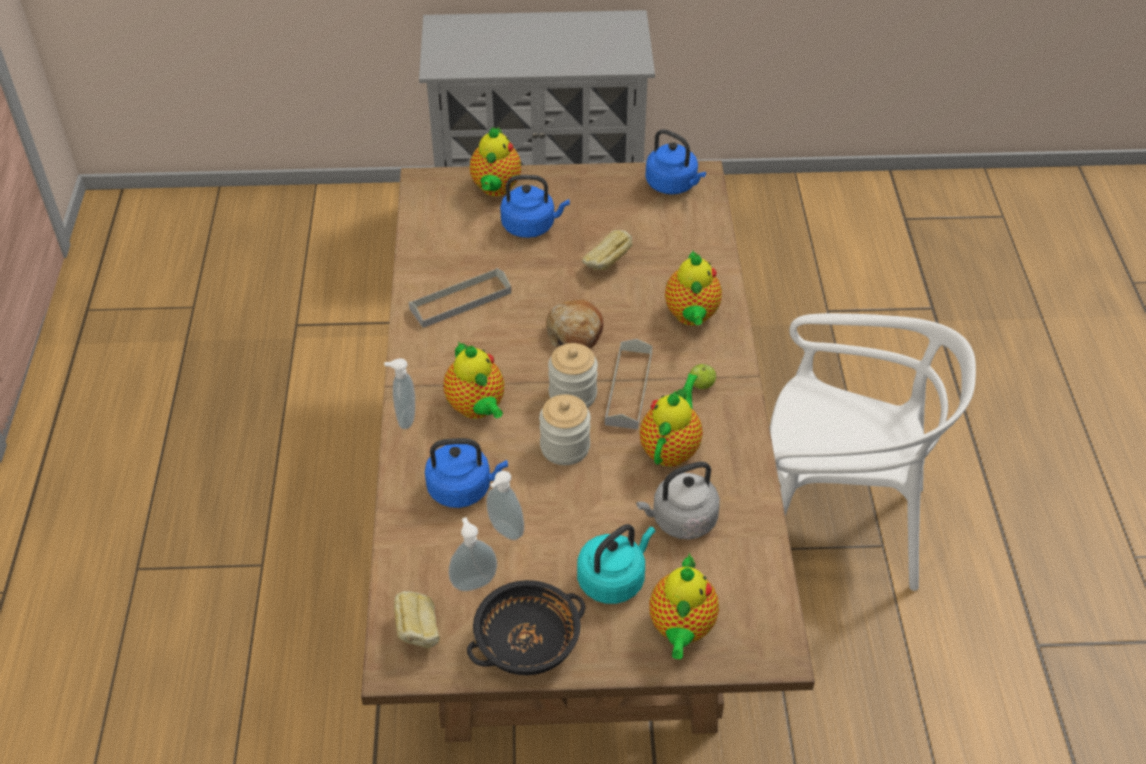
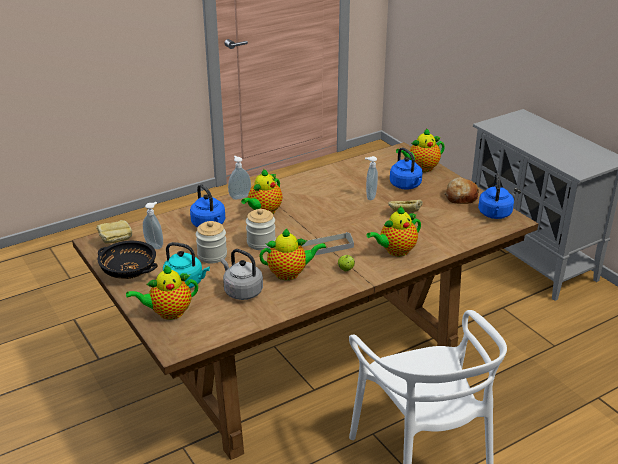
camera: 60 degrees right, 15 degrees down
grey tray [409,268,511,328] -> none
soap dispenser [486,471,524,540] -> soap dispenser moved to [365,156,378,200]
bread [546,300,604,349] -> bread moved to [444,177,479,204]
jar [548,343,598,408] -> jar moved to [196,221,227,263]

